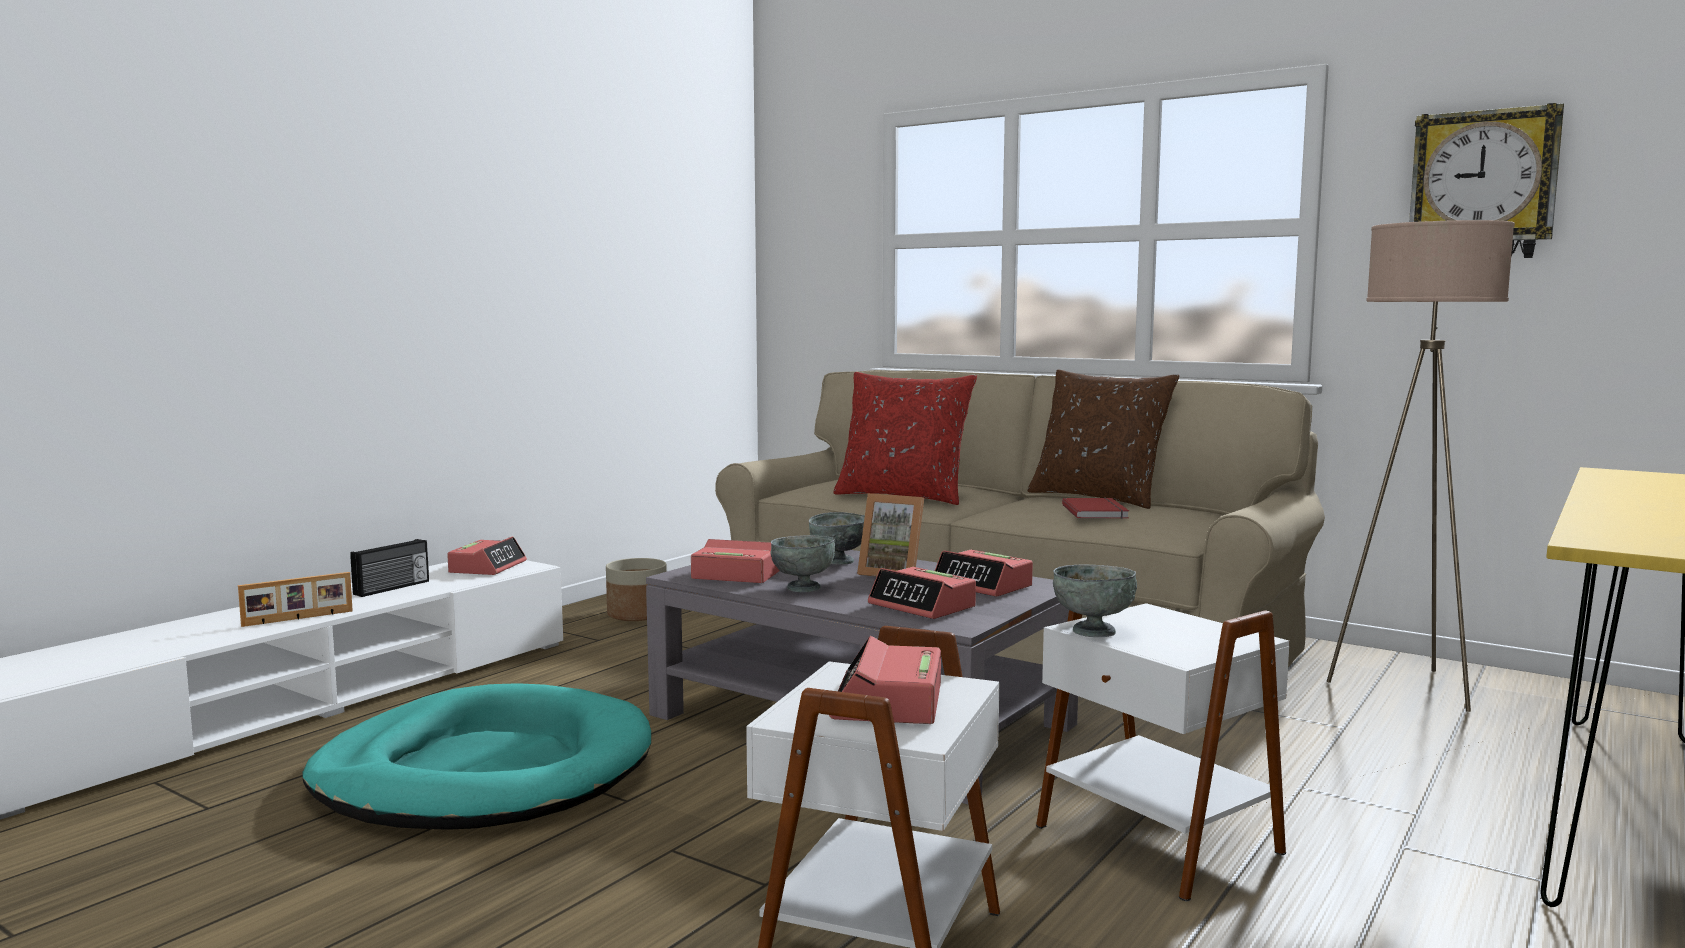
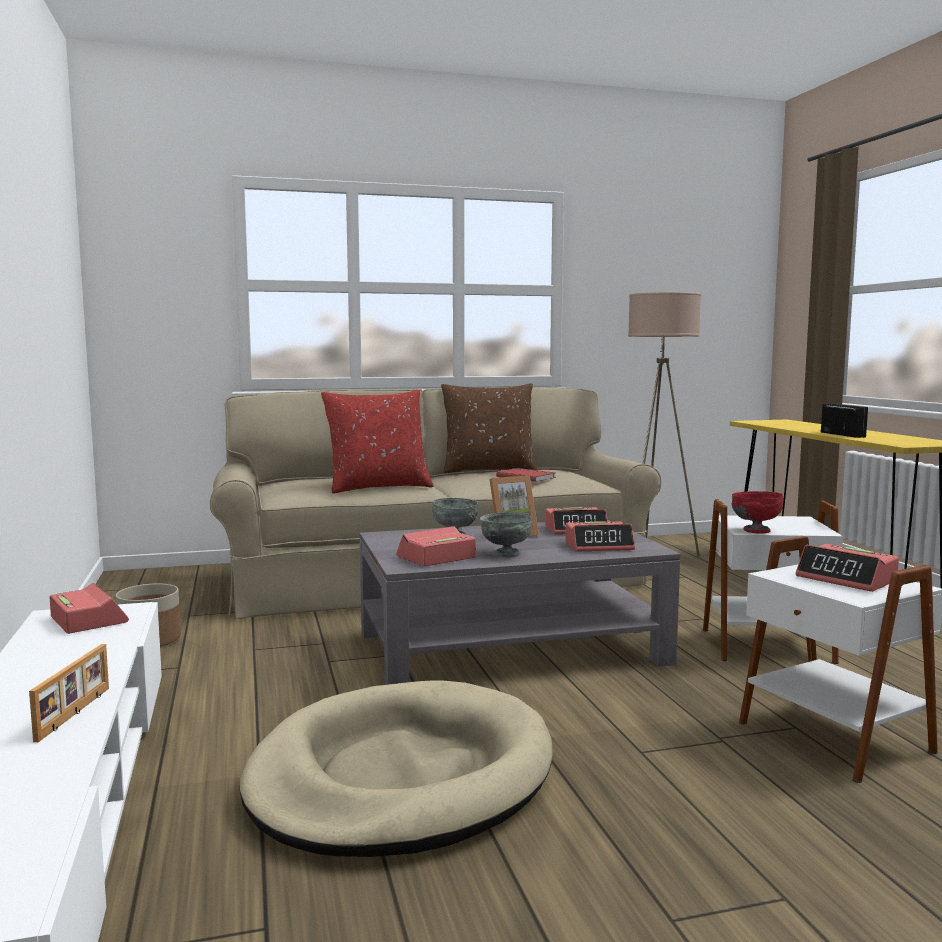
camera: 50 degrees left, 0 degrees up
turquoise dog bed [302,683,651,830] -> beige dog bed [240,680,552,857]
radio [350,539,429,597] -> radio moved to [821,404,868,438]
grey bowl [1053,565,1137,637] -> red bowl [731,491,783,533]
wall clock [1409,103,1564,258] -> none

